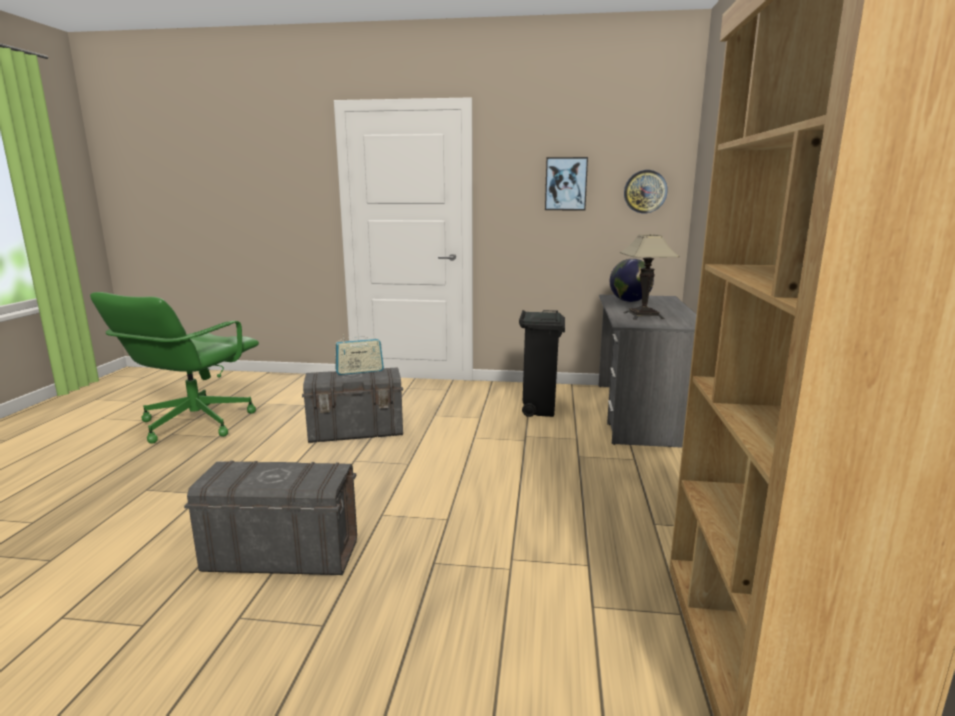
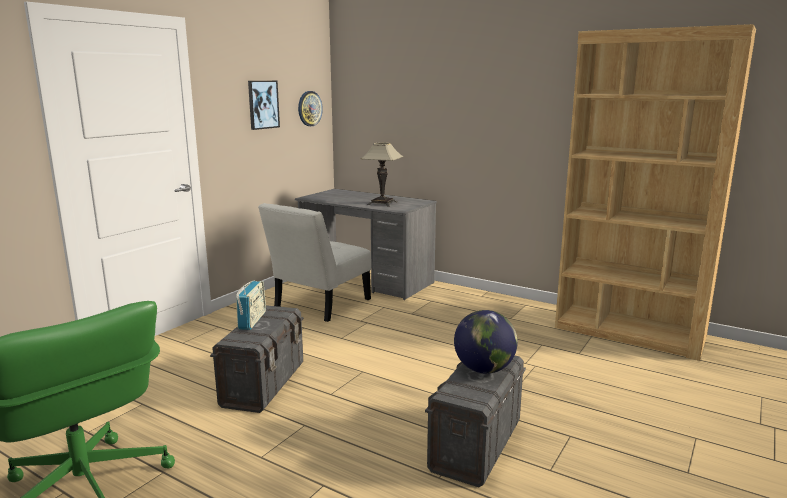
camera: 65 degrees left, 0 degrees up
black trash can [519,310,565,417] -> white chair [258,203,371,322]
globe [610,259,654,302] -> globe moved to [454,310,518,374]

